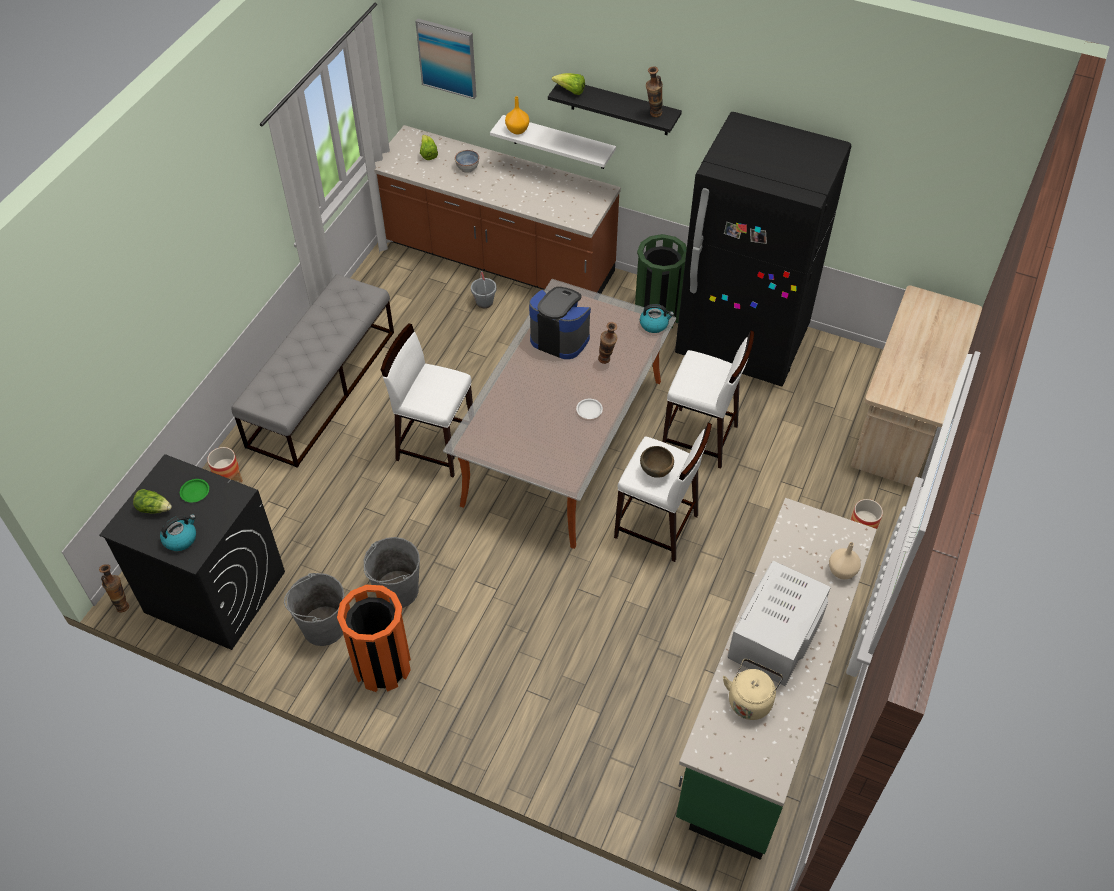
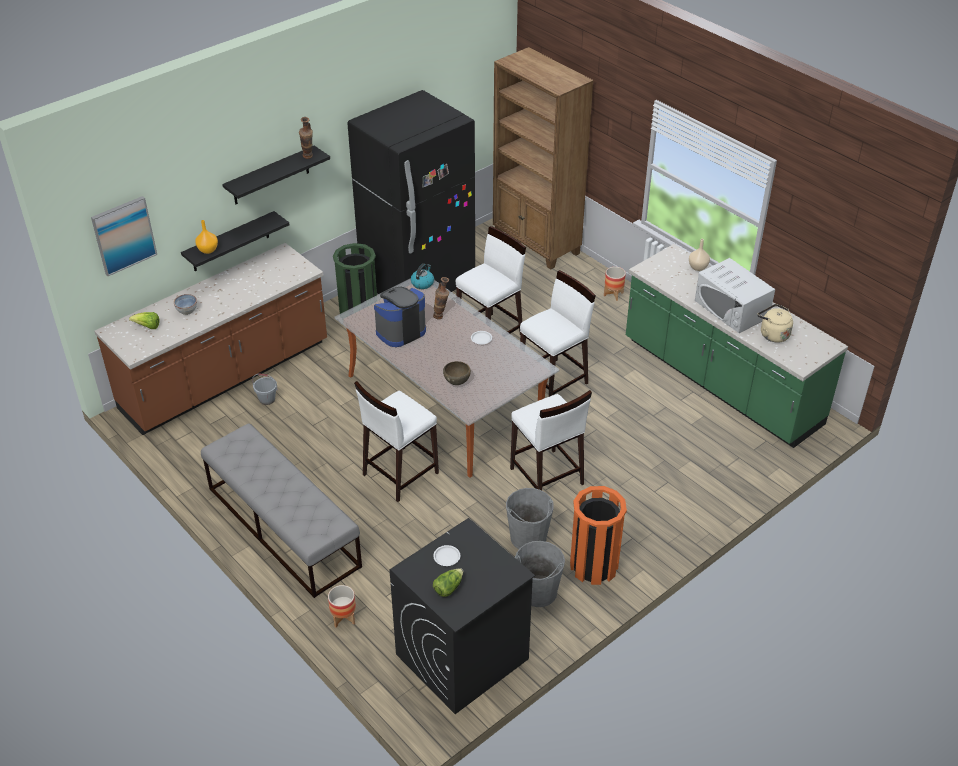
camera: 65 degrees left, 10 degrees down
vase [99,564,129,613] -> none
kettle [160,514,196,551] -> none
green plate [180,479,209,502] -> white plate [433,545,460,566]
white shelf [490,115,616,169] -> black shelf [181,211,289,271]
lettuce [552,73,585,95] -> none
brown bowl [640,446,674,478] -> brown bowl moved to [443,361,471,385]
beige desk [851,285,982,487] -> brown bookcase [493,47,594,269]
none -> white stool [510,390,592,490]

